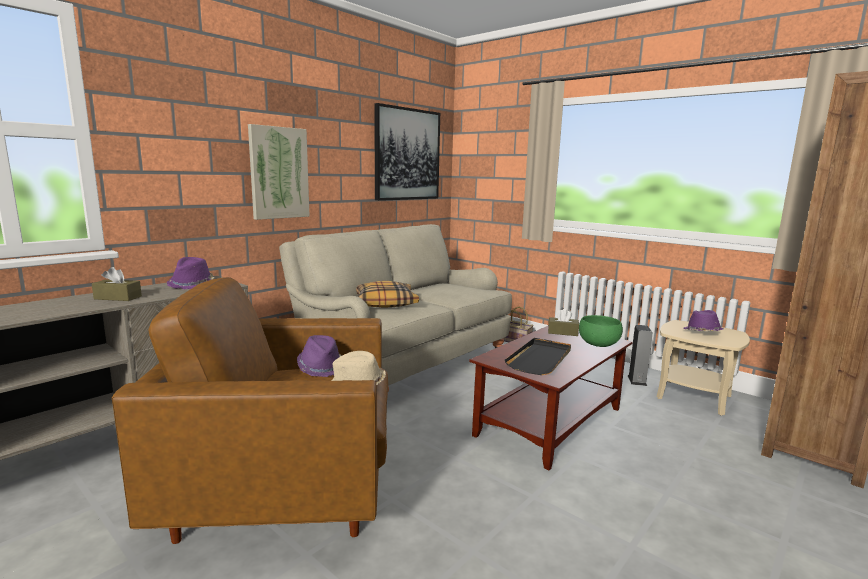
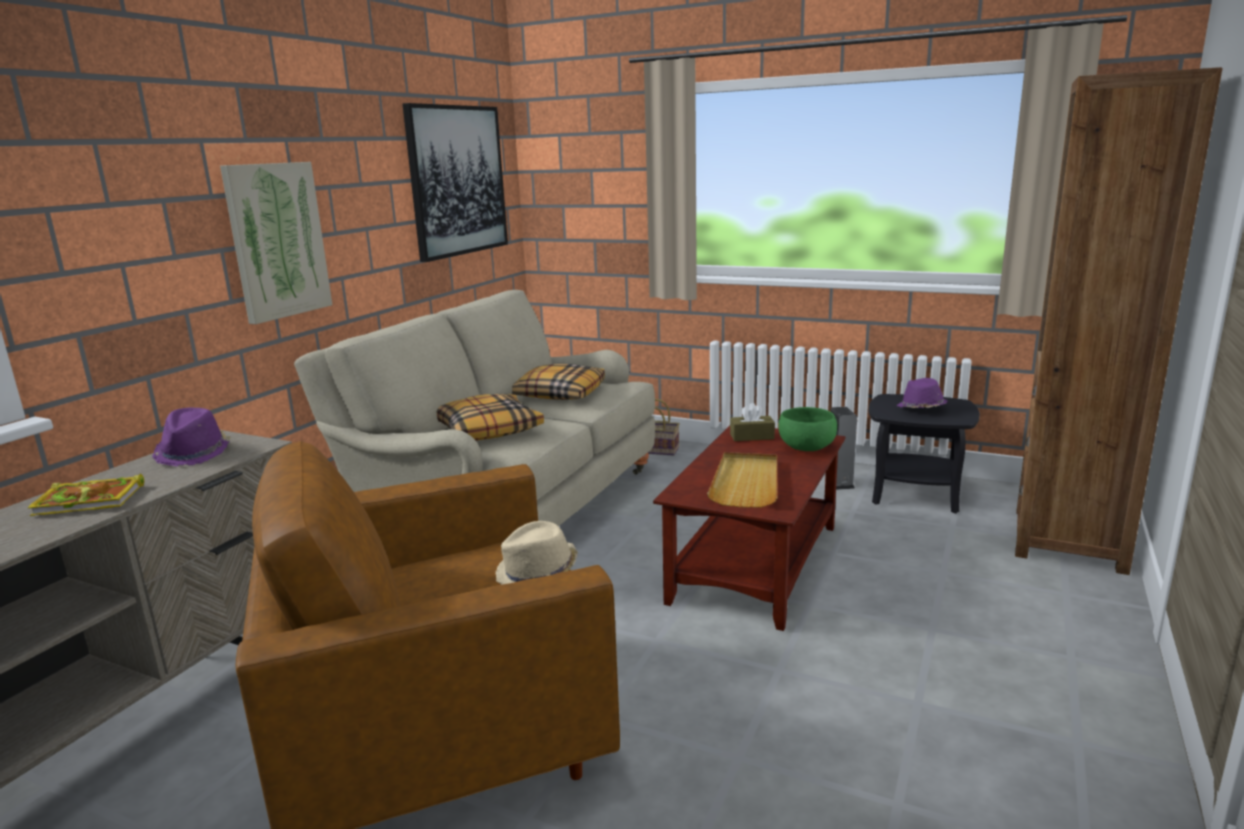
camera: 15 degrees left, 5 degrees up
brown tissue box [92,267,142,301] -> book [28,474,144,516]
purple hat [297,335,341,377] -> none
black tray [505,338,571,375] -> beige tray [707,452,778,508]
beige side table [656,320,750,416] -> black side table [868,394,980,513]
none -> pillow [512,364,605,400]

